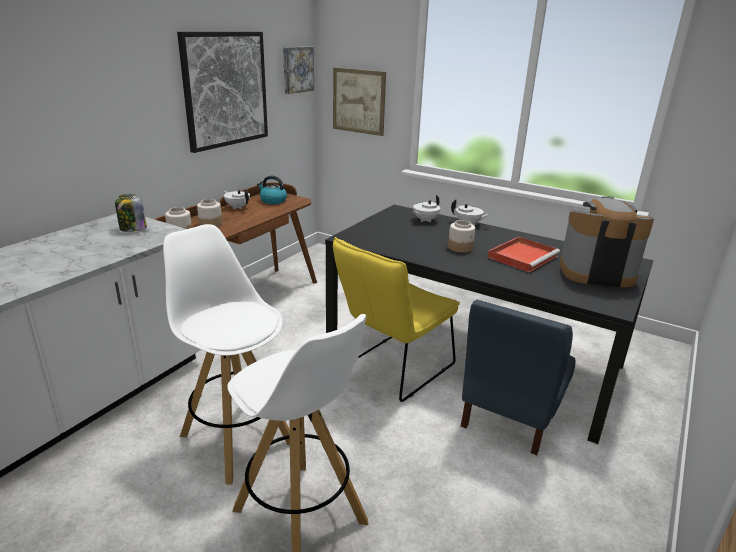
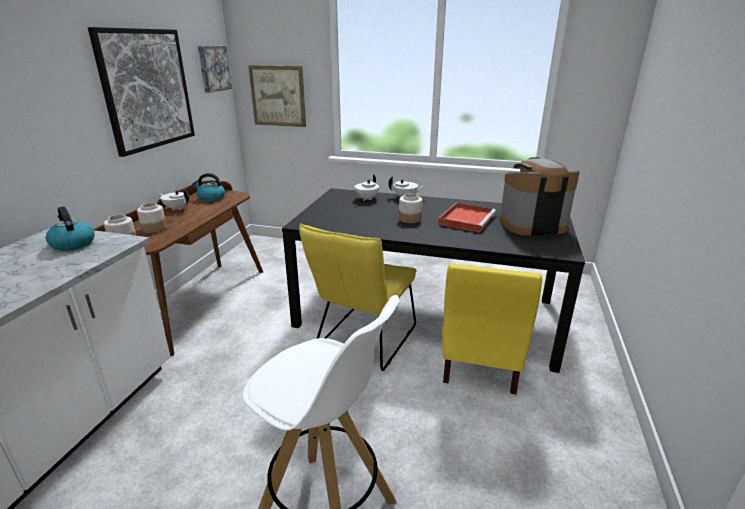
camera: 15 degrees left, 0 degrees up
jar [115,194,147,232] -> kettle [46,206,95,251]
white stool [163,224,290,485] -> none
blue chair [461,300,576,455] -> yellow chair [442,263,542,395]

